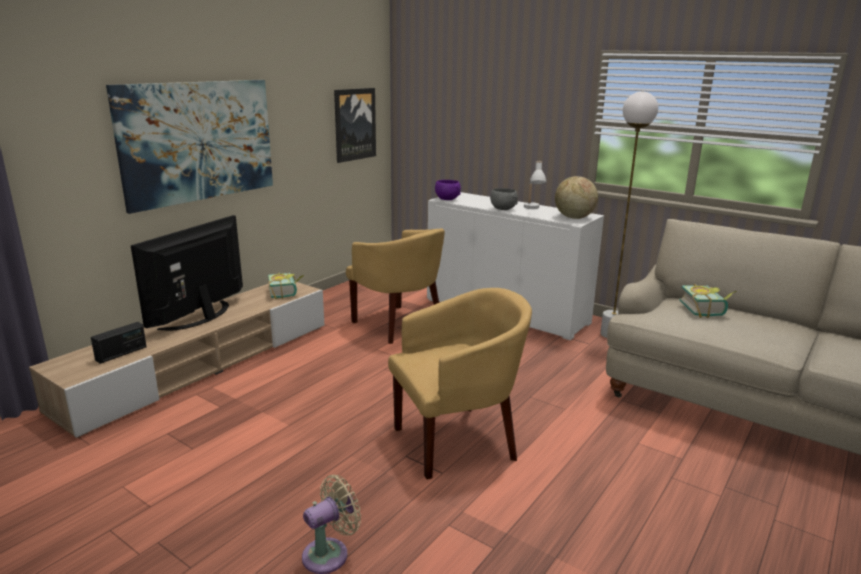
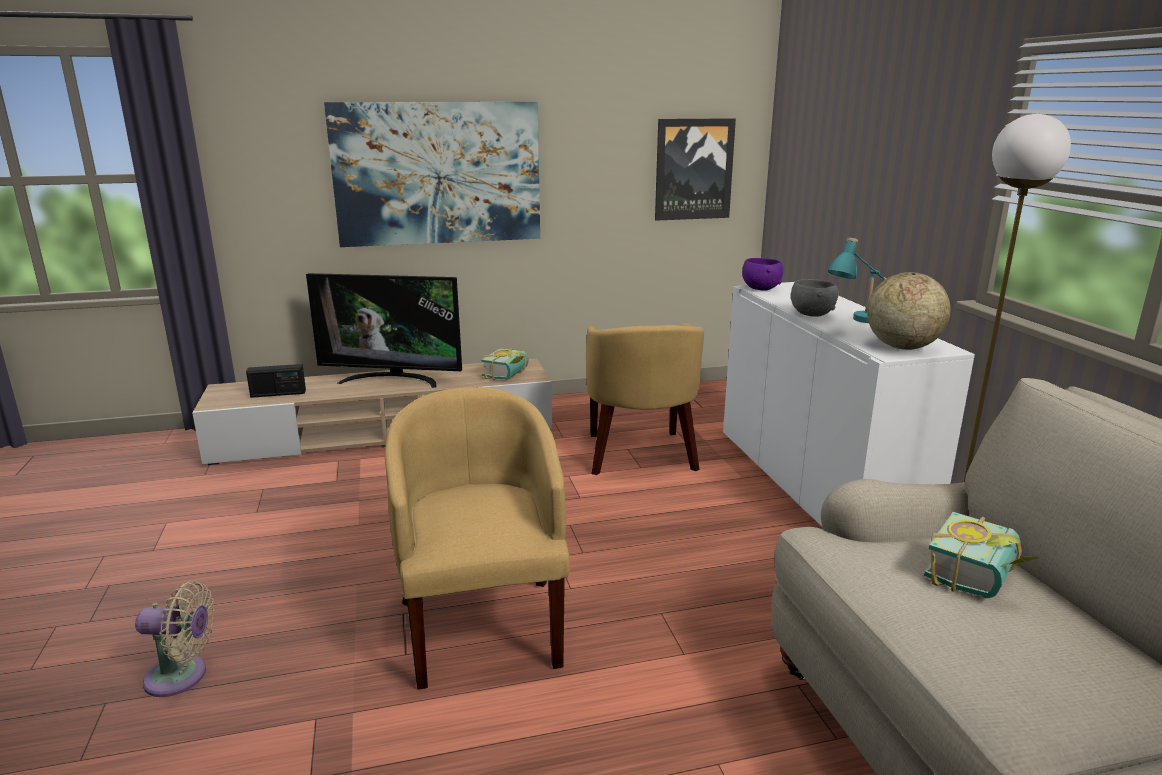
camera: 40 degrees right, 0 degrees up
television [131,215,243,331] -> television turned 150 degrees counterclockwise [306,273,462,388]
yellow armchair [388,288,532,480] -> yellow armchair turned 120 degrees counterclockwise [385,387,570,690]
white table lamp [524,161,546,209] -> turquoise table lamp [828,237,886,323]

